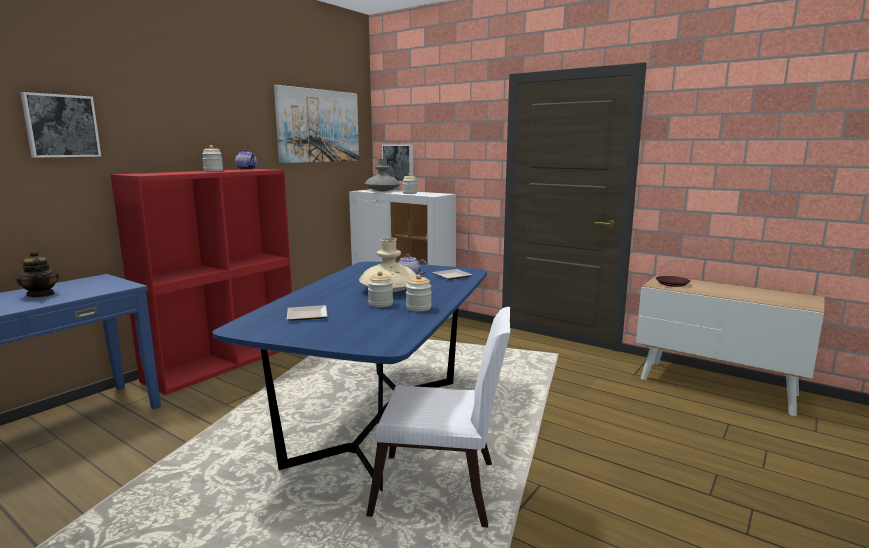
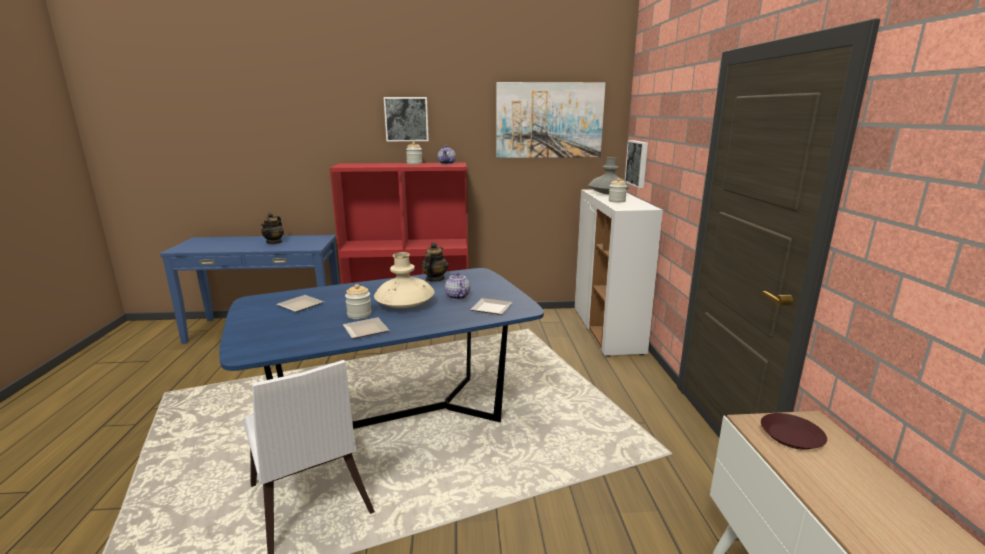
camera: 50 degrees right, 5 degrees up
picture [20,92,101,158] -> picture moved to [384,97,429,141]
jar [406,274,432,311] -> plate [343,317,389,339]
none -> teapot [421,242,449,282]

